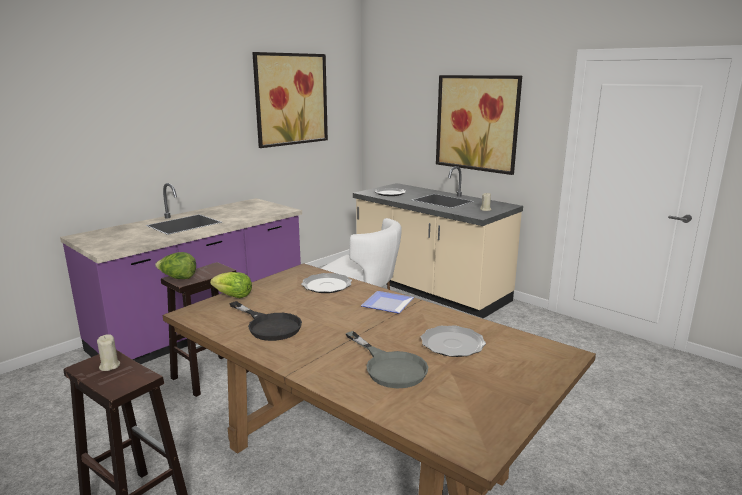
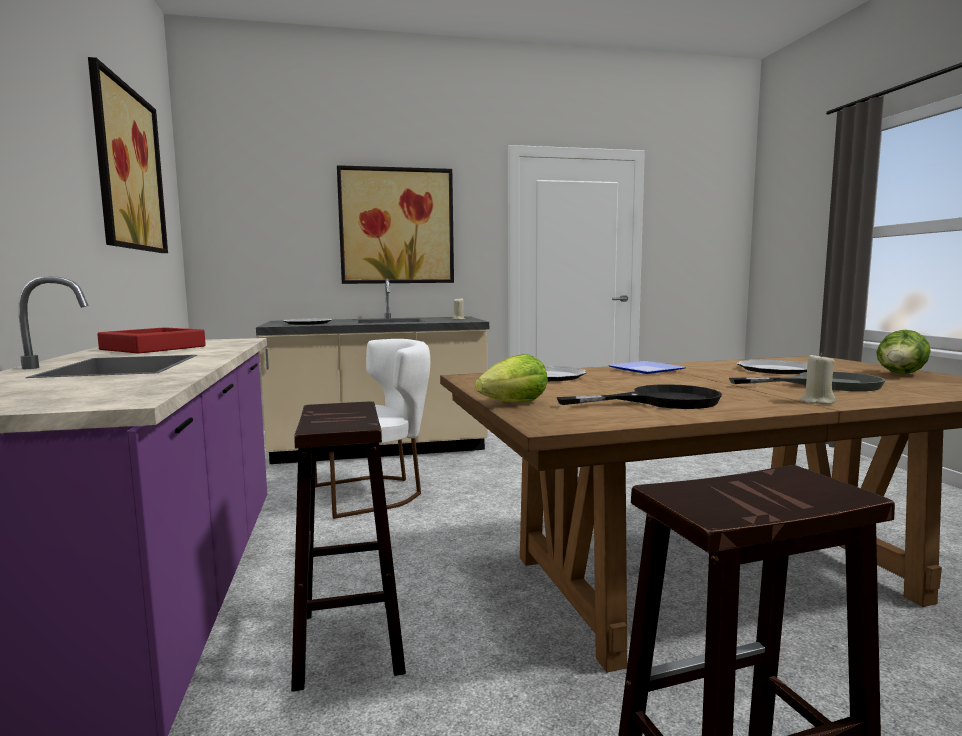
camera: 55 degrees left, 10 degrees down
beige candle [97,334,120,371] -> beige candle moved to [800,353,836,404]
lettuce [155,252,196,279] -> lettuce moved to [877,330,931,374]
none -> red tray [97,327,206,354]

